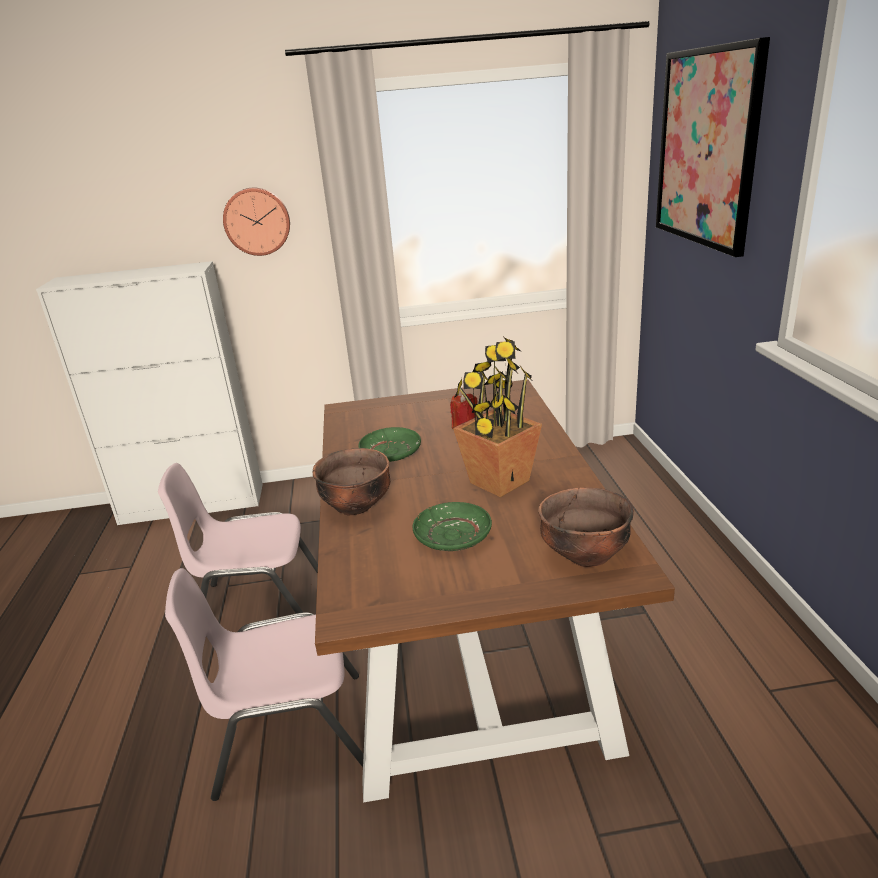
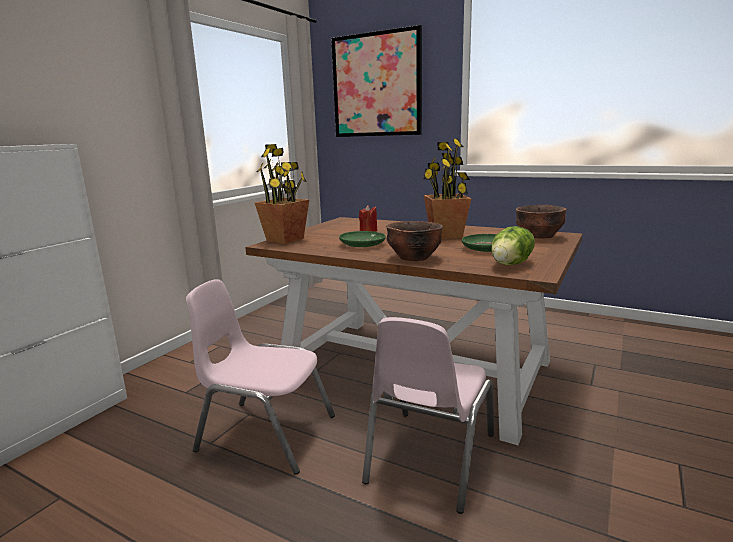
camera: 55 degrees left, 10 degrees down
pink chair [158,463,318,614] -> pink chair turned 75 degrees clockwise [186,279,335,475]
wall clock [223,188,290,256] -> none
none -> potted plant [255,144,309,244]
none -> lettuce [491,226,535,265]

